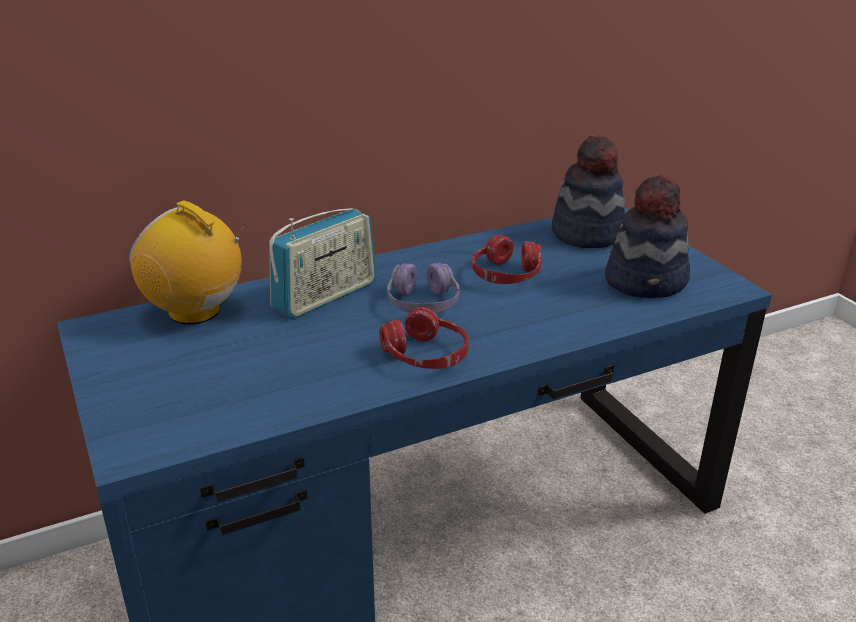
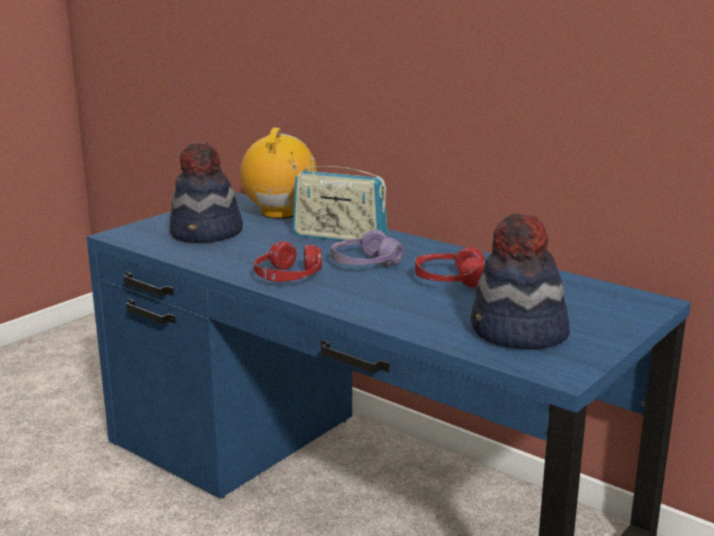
camera: 65 degrees right, 10 degrees down
hat [552,135,625,248] -> hat moved to [170,142,243,243]

